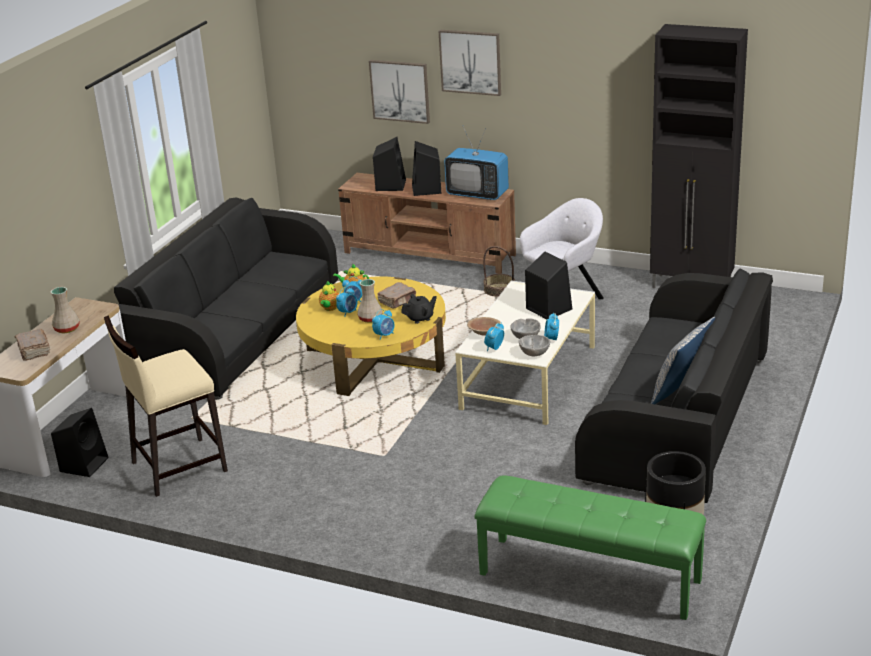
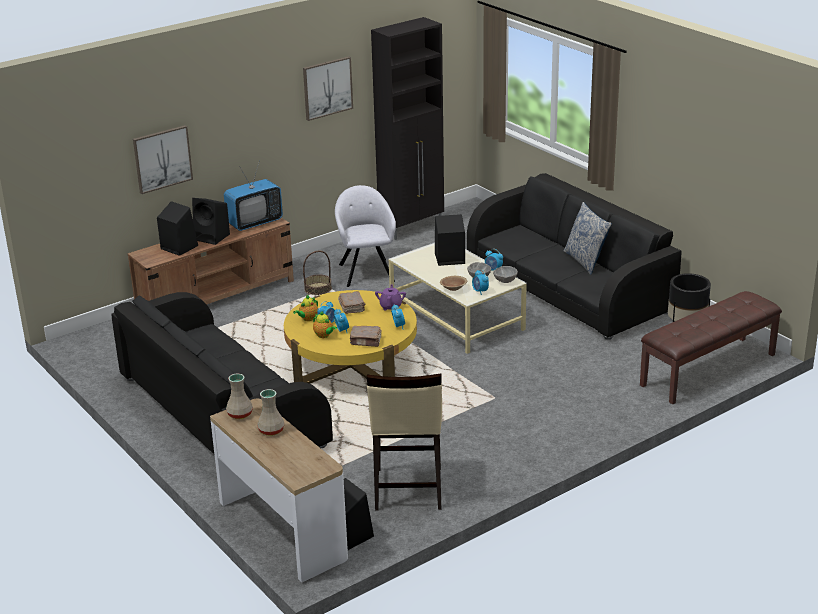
camera: 60 degrees left, 0 degrees up
brown book [15,329,50,361] -> brown book moved to [350,326,382,347]
beige vase [357,279,383,323] -> beige vase moved to [226,374,253,419]
black teapot [401,294,437,324] -> purple teapot [375,284,406,310]
picture [439,30,501,96] -> picture moved to [303,56,353,121]
green bench [474,475,706,620] -> brown bench [640,291,782,404]

